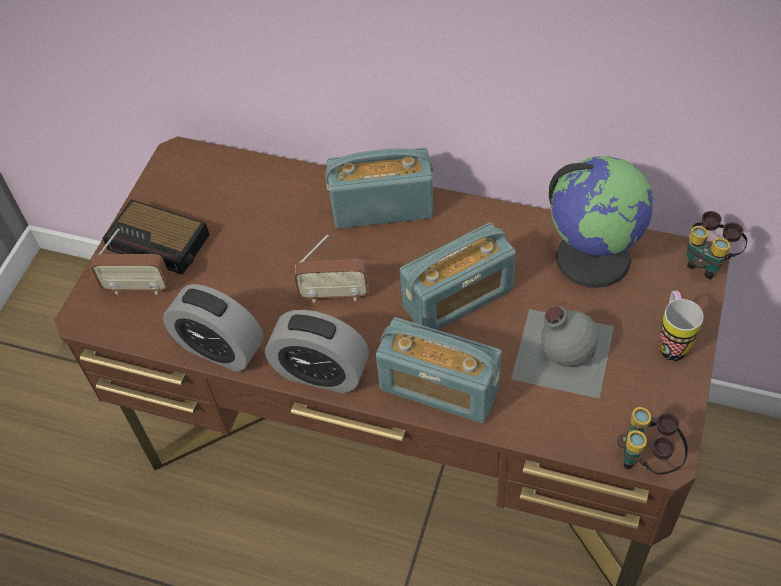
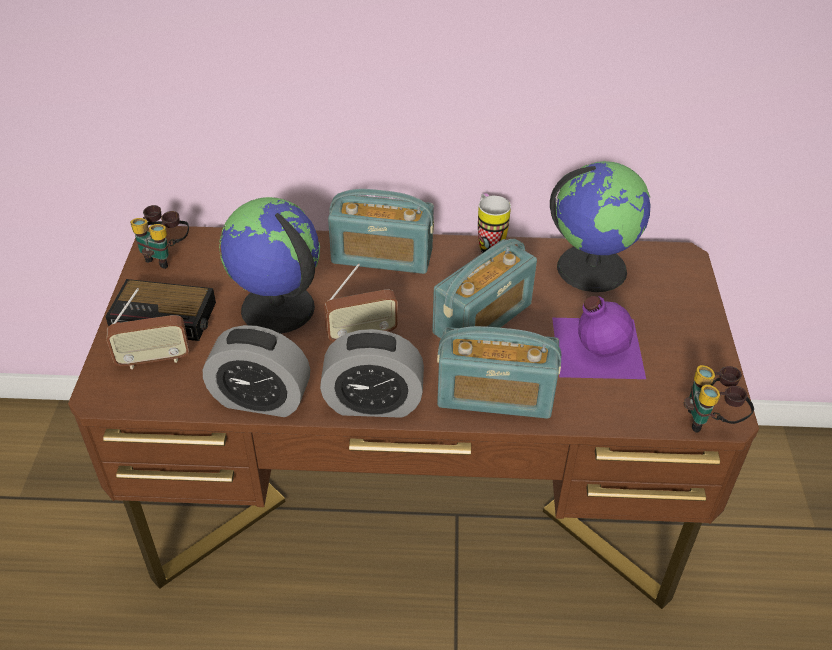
camera: 20 degrees left, 10 degrees down
radio [326,148,434,229] -> radio turned 150 degrees counterclockwise [328,189,434,274]
grey bottle [511,307,614,399] -> purple bottle [552,296,646,379]
mug [659,290,704,361] -> mug moved to [478,193,511,253]
binoculars [686,211,747,279] -> binoculars moved to [130,205,189,269]
none -> globe [219,197,320,334]

